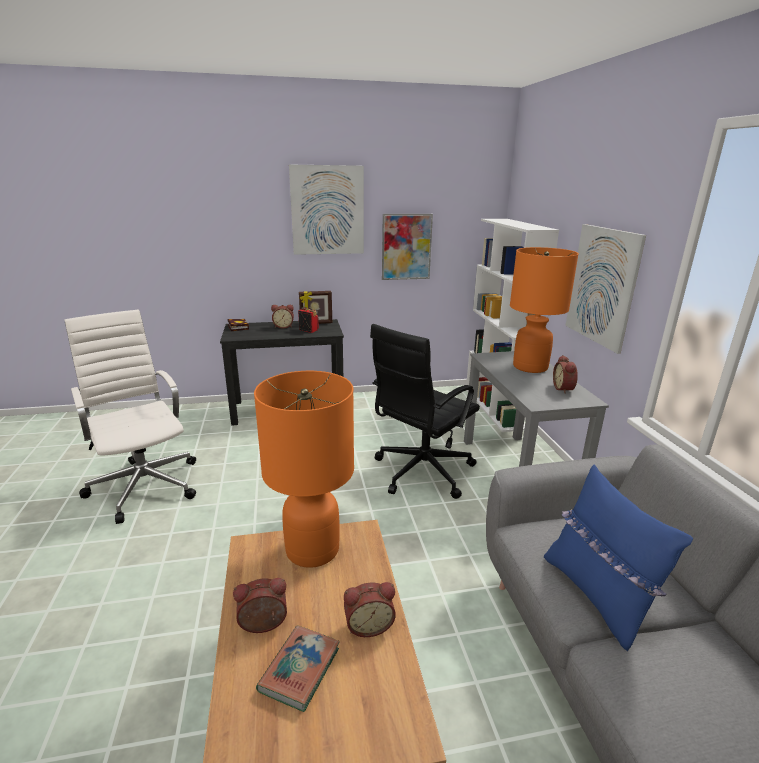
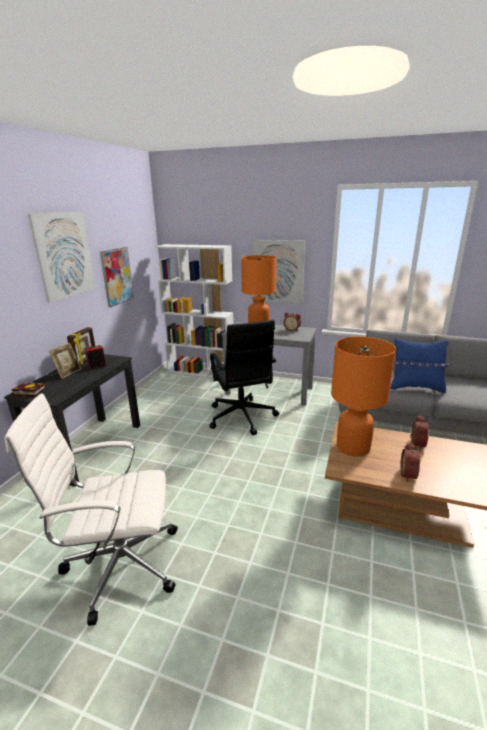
camera: 60 degrees left, 0 degrees up
book [256,626,340,712] -> none
alarm clock [271,305,294,329] -> picture frame [49,343,81,379]

